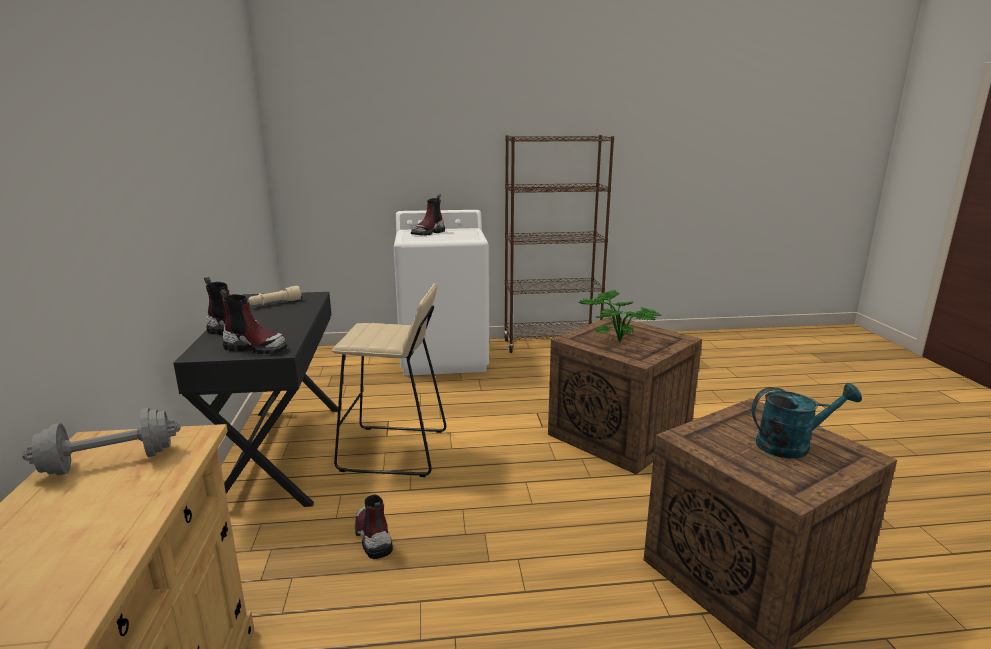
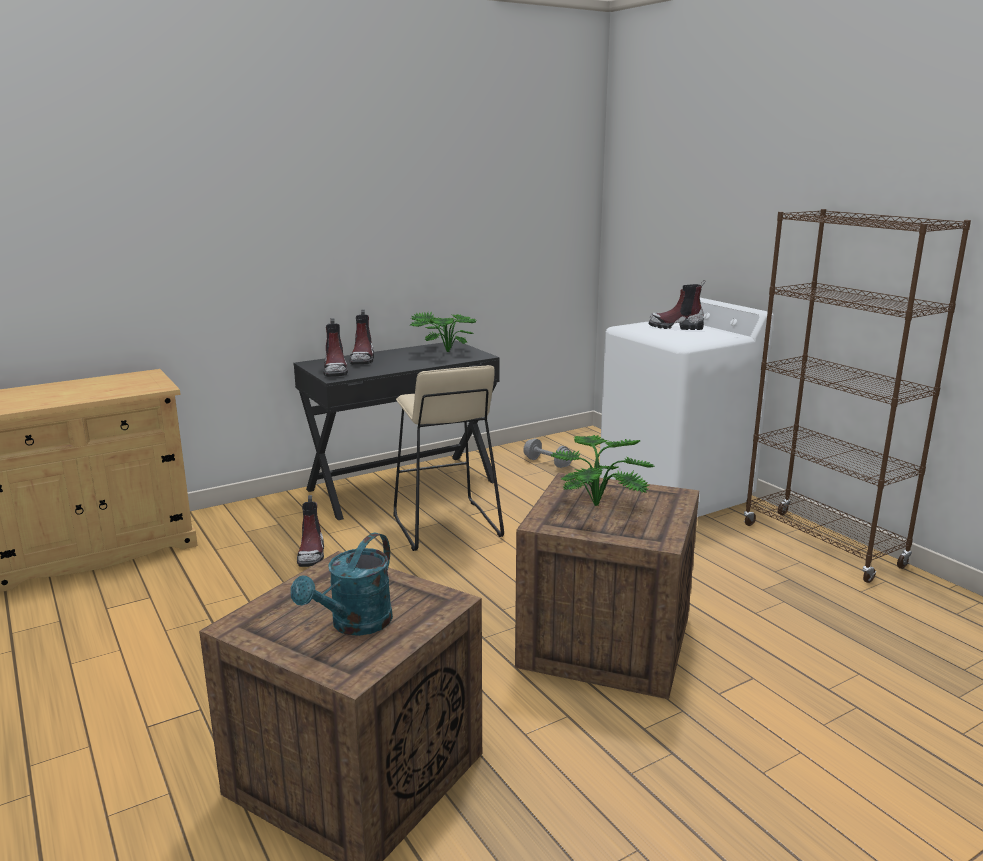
camera: 65 degrees right, 0 degrees up
grey dumbbell [22,408,181,476] -> grey dumbbell moved to [523,439,573,468]
beige flashlight [248,286,302,305] -> potted plant [410,311,476,352]
boot [355,494,393,559] -> boot turned 135 degrees clockwise [297,495,324,567]
turquoise watering can [752,383,862,458] -> turquoise watering can turned 60 degrees clockwise [291,532,393,636]

